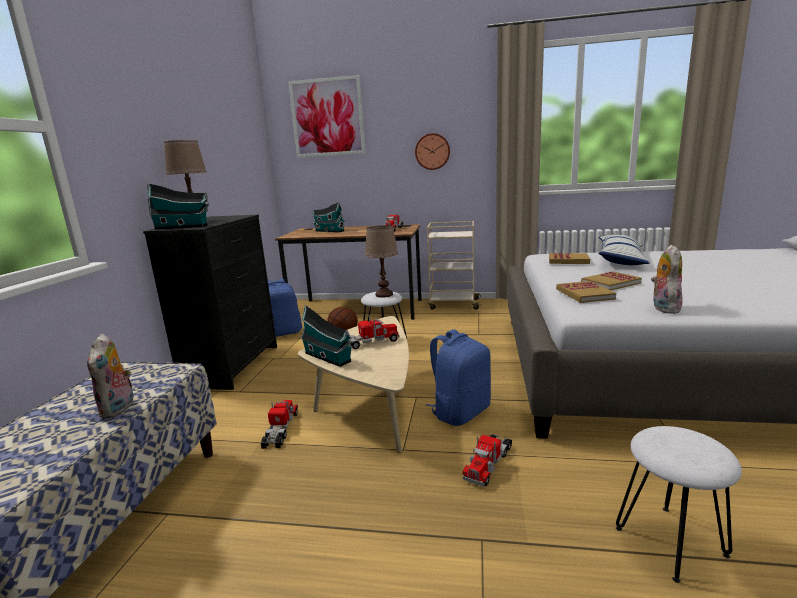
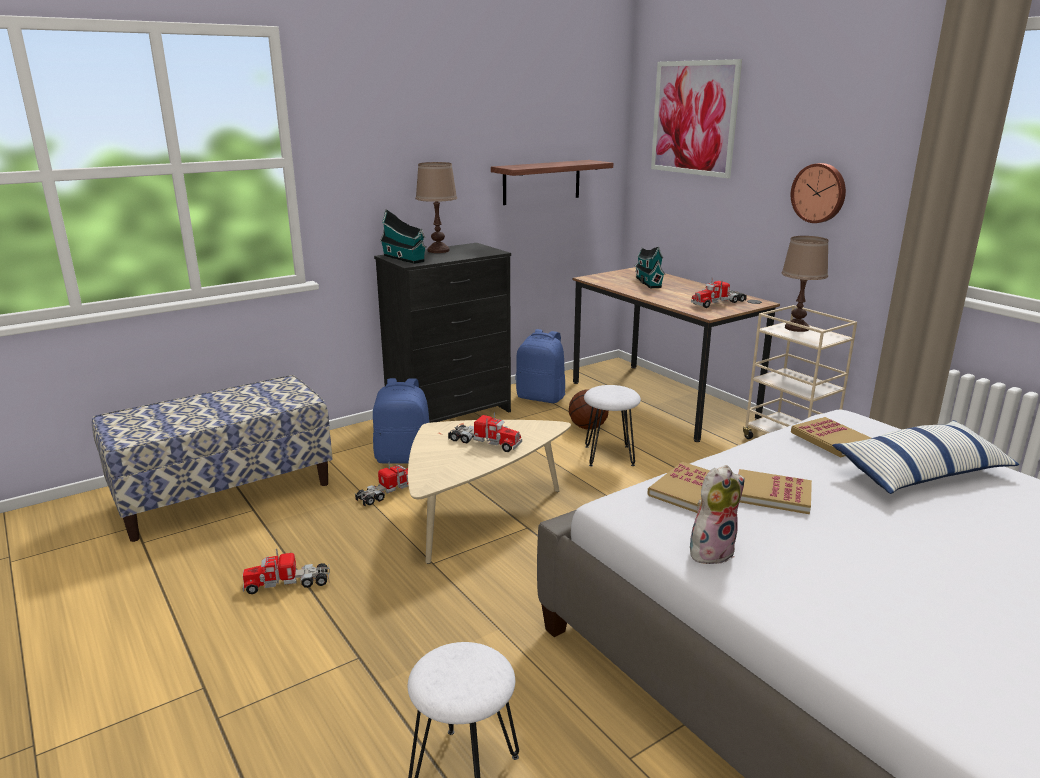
camera: 45 degrees right, 5 degrees up
plush toy [87,334,133,419] -> none
toy house [300,305,353,367] -> none
brown table lamp [365,225,398,298] -> brown table lamp moved to [781,236,829,332]
blue backpack [426,329,491,426] -> blue backpack moved to [373,378,429,463]
toy truck [462,434,512,487] -> toy truck moved to [243,549,330,594]
none -> shelf [491,160,613,205]

